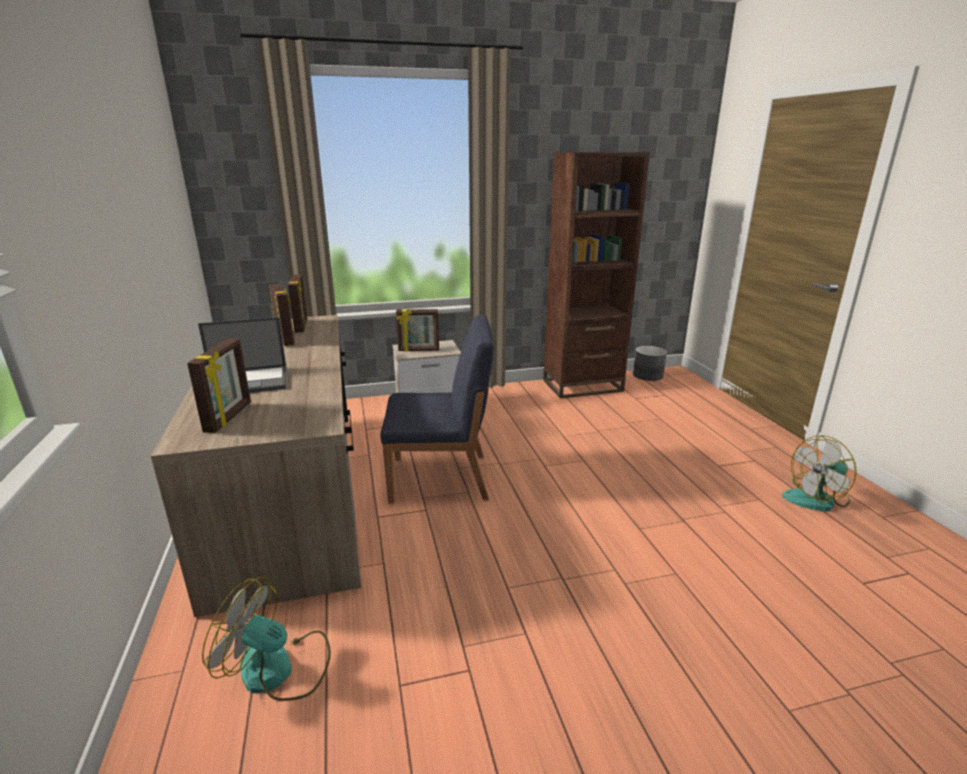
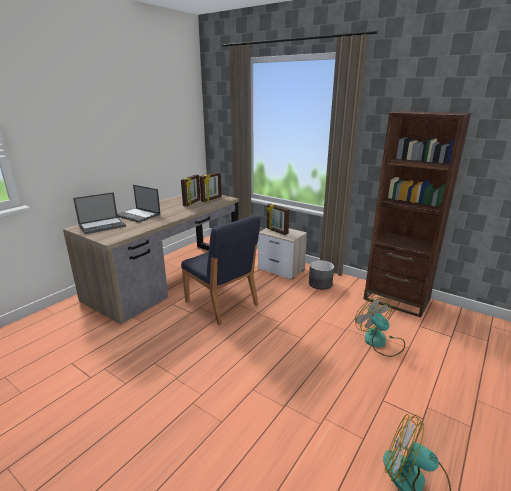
camera: 50 degrees right, 0 degrees up
picture frame [187,339,251,433] -> laptop [73,192,126,234]
fan [202,577,331,701] -> fan moved to [355,297,405,357]
grey planter [633,346,667,381] -> grey planter moved to [309,260,334,290]

